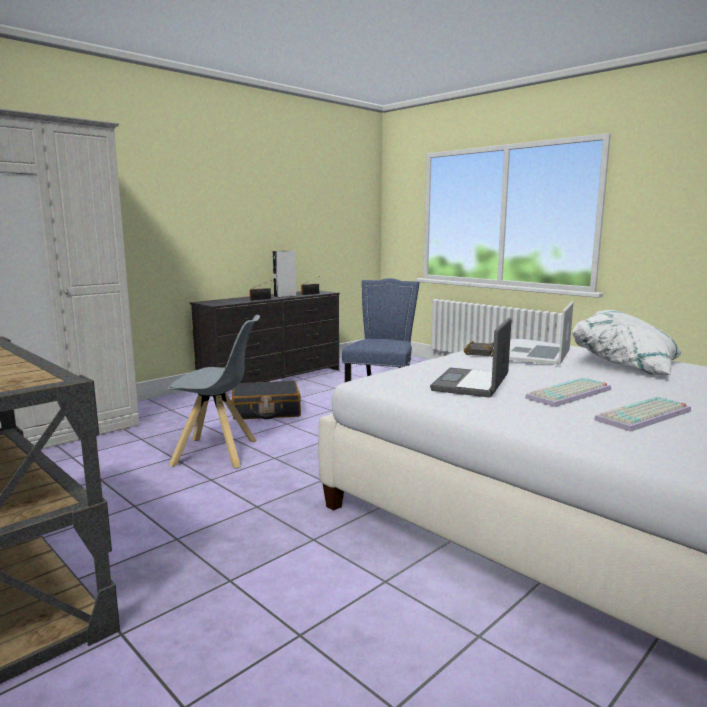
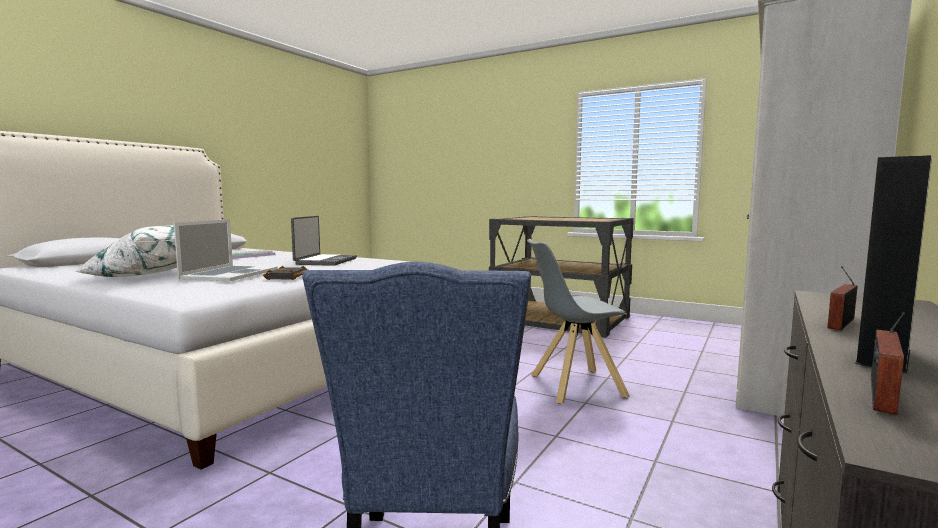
camera: 165 degrees right, 5 degrees down
black suitcase [232,381,301,420] -> none
keyboard [525,378,611,407] -> none

